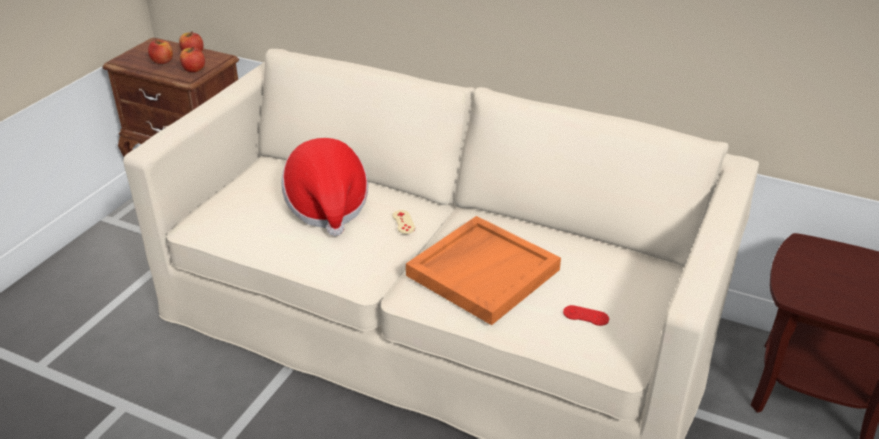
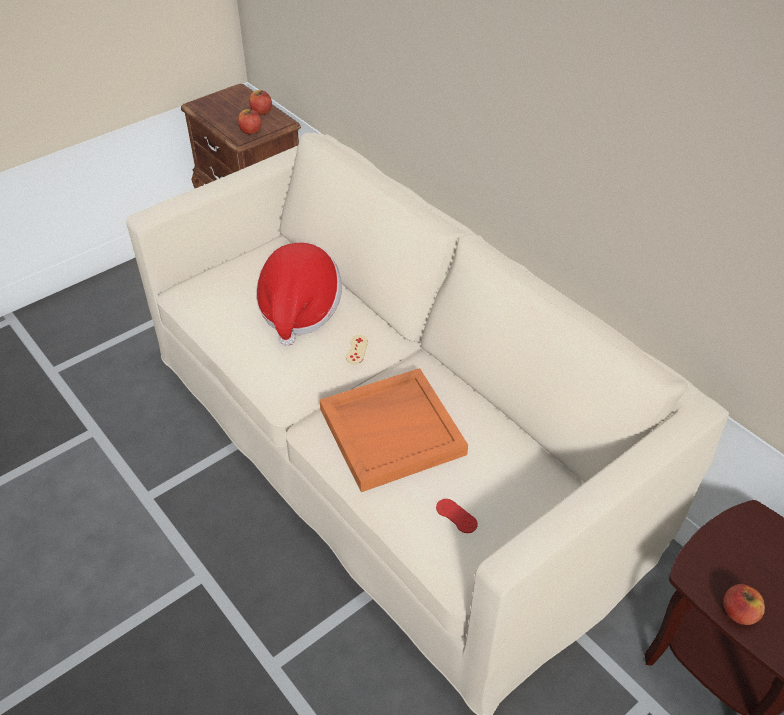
camera: 25 degrees right, 10 degrees up
apple [148,40,173,64] -> apple moved to [723,584,765,625]

